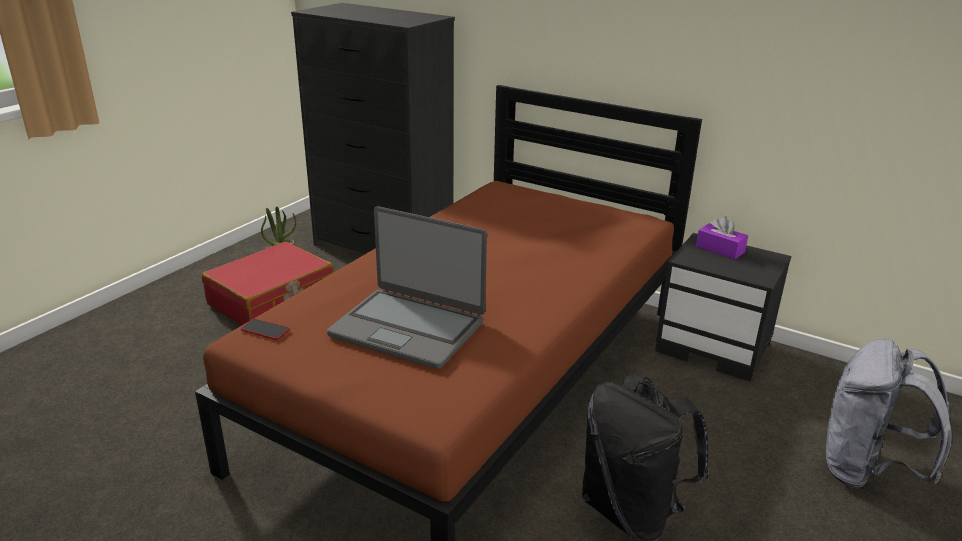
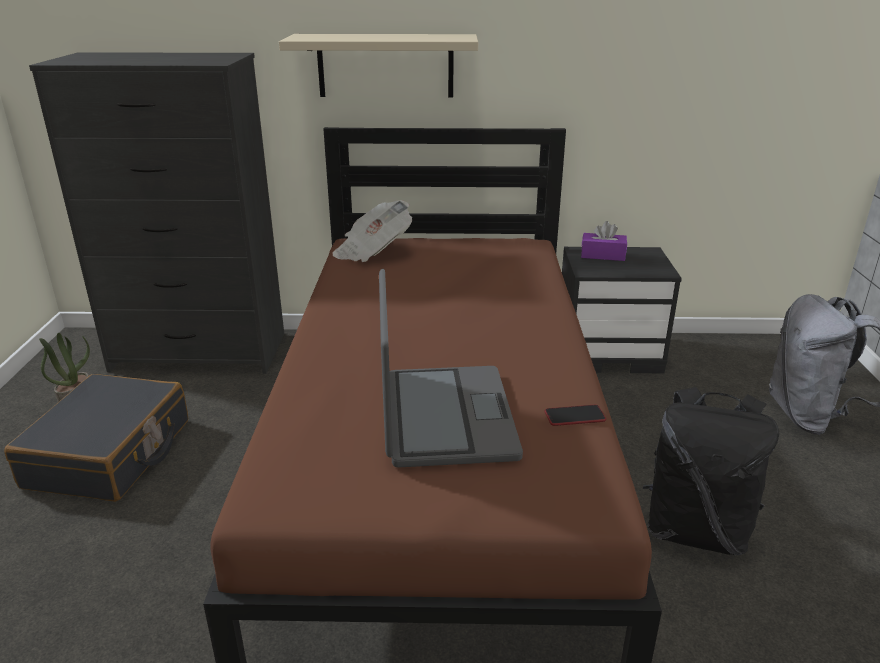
camera: 30 degrees left, 0 degrees up
red suitcase [201,242,334,325] -> black suitcase [4,374,188,502]
phone [241,319,290,340] -> phone moved to [545,405,606,426]
laptop [327,206,487,369] -> laptop turned 90 degrees counterclockwise [379,269,523,468]
none -> beige shelf [279,34,478,98]
none -> newspaper [332,200,412,262]

